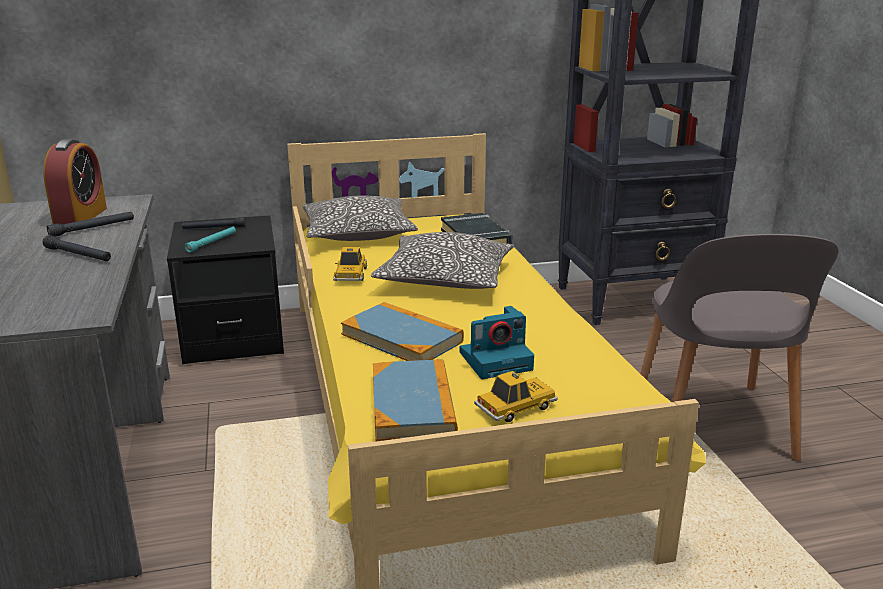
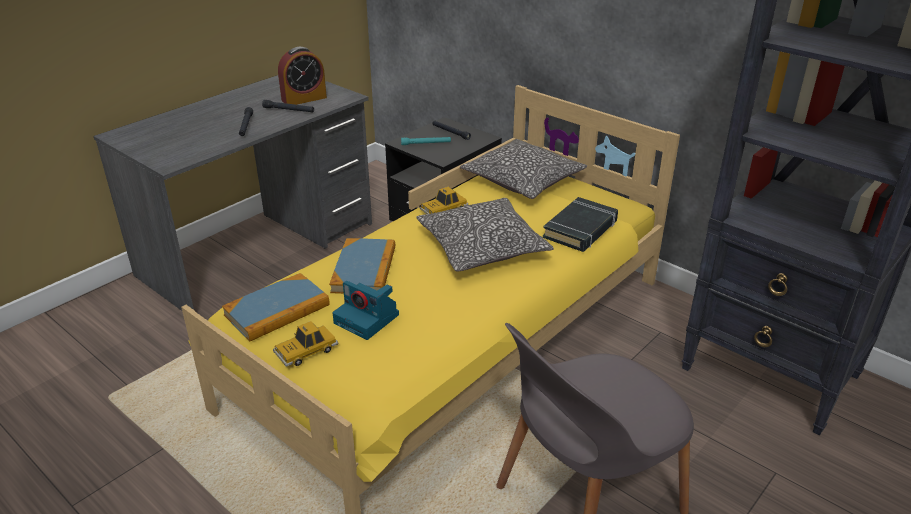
camera: 55 degrees right, 10 degrees up
toy car [474,371,558,422] -> toy car turned 120 degrees clockwise [273,321,339,366]

